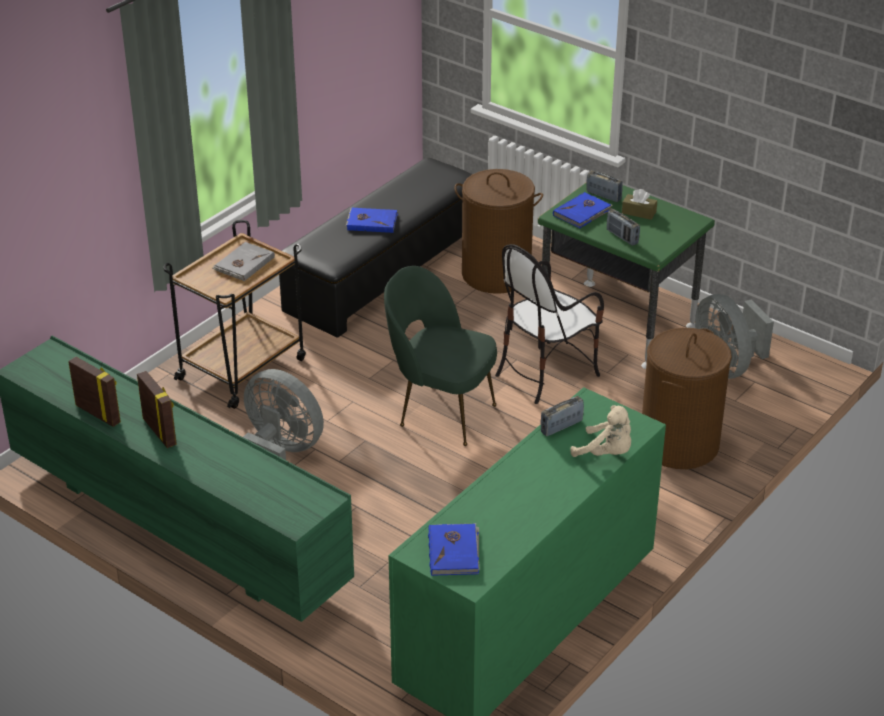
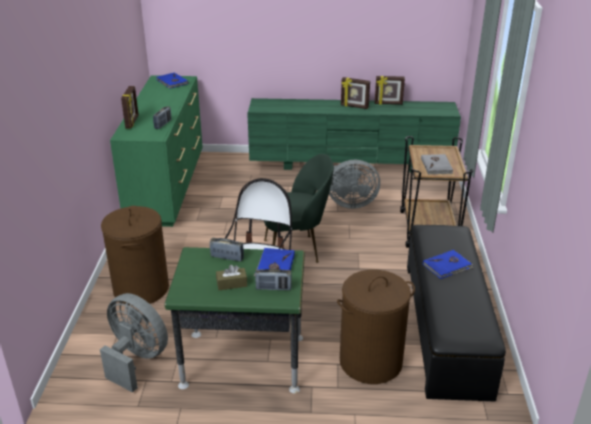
camera: 145 degrees right, 5 degrees down
beige plush toy [570,405,631,457] -> picture frame [121,86,139,129]

